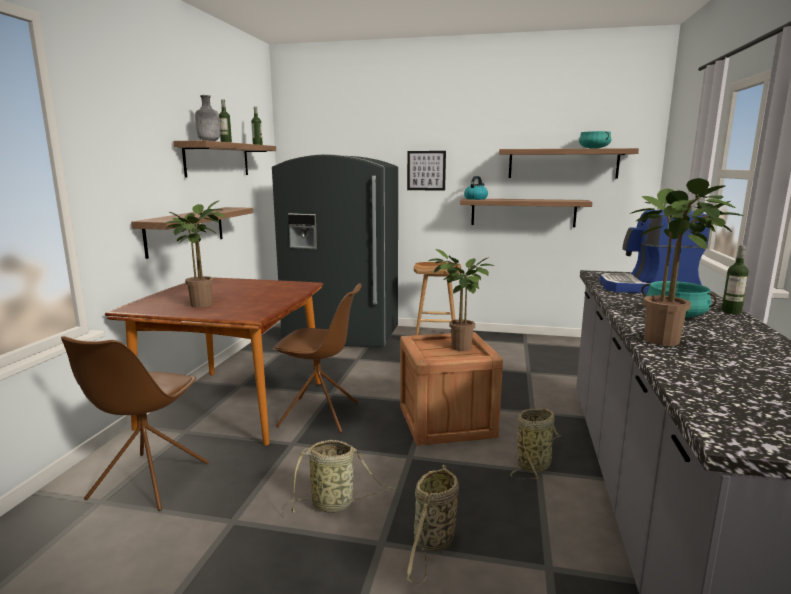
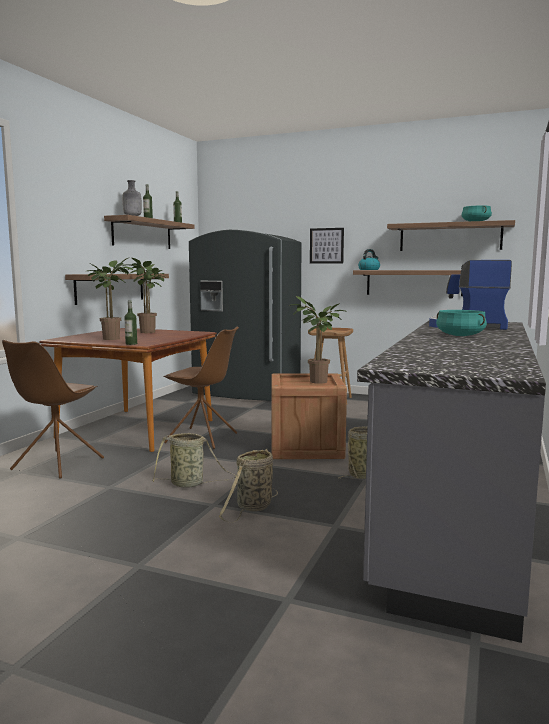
camera: 10 degrees right, 5 degrees down
potted plant [630,178,743,346] -> potted plant moved to [127,258,167,333]
bottle [721,245,749,314] -> bottle moved to [124,300,137,345]

